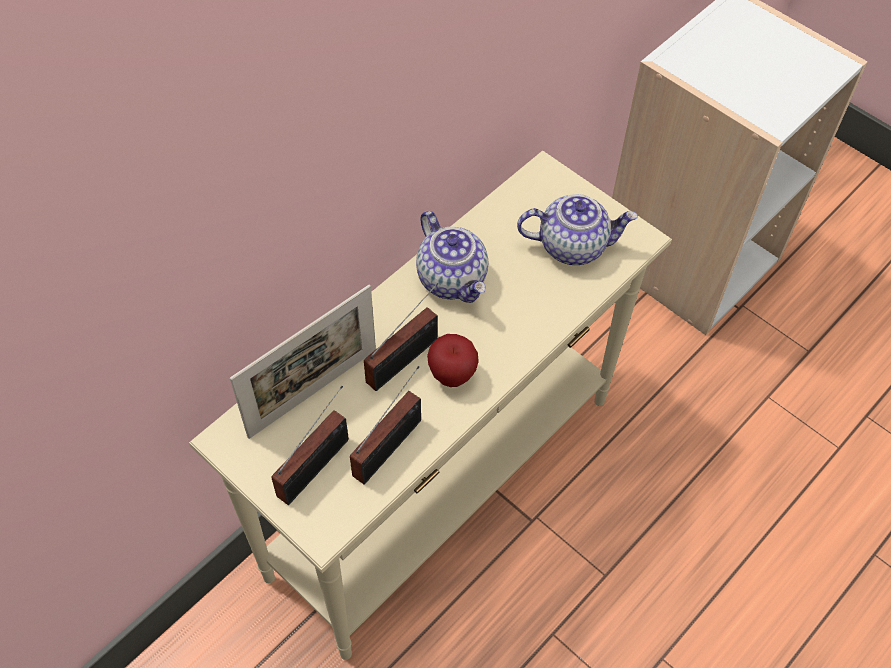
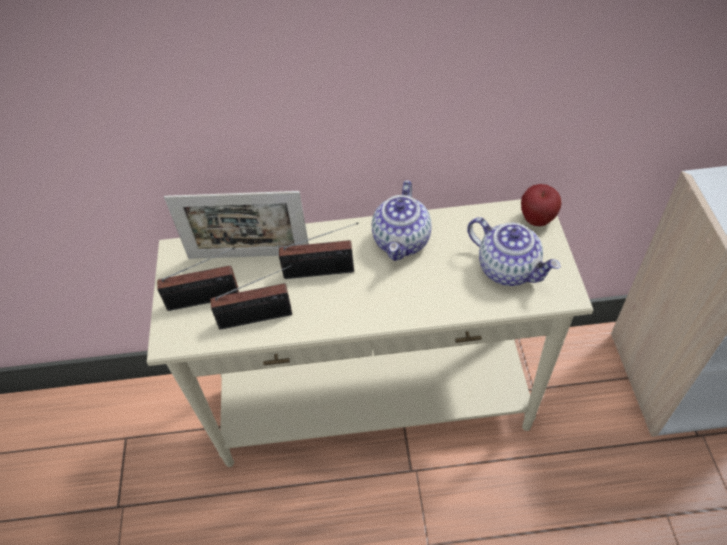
camera: 45 degrees right, 5 degrees down
apple [427,334,479,387] -> apple moved to [521,184,561,226]

